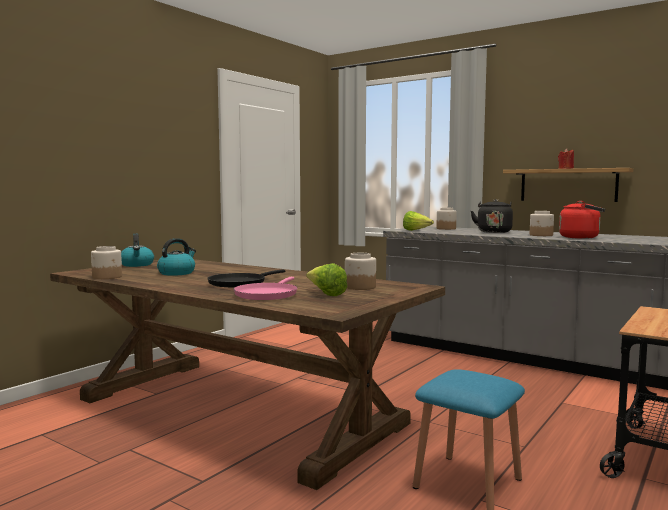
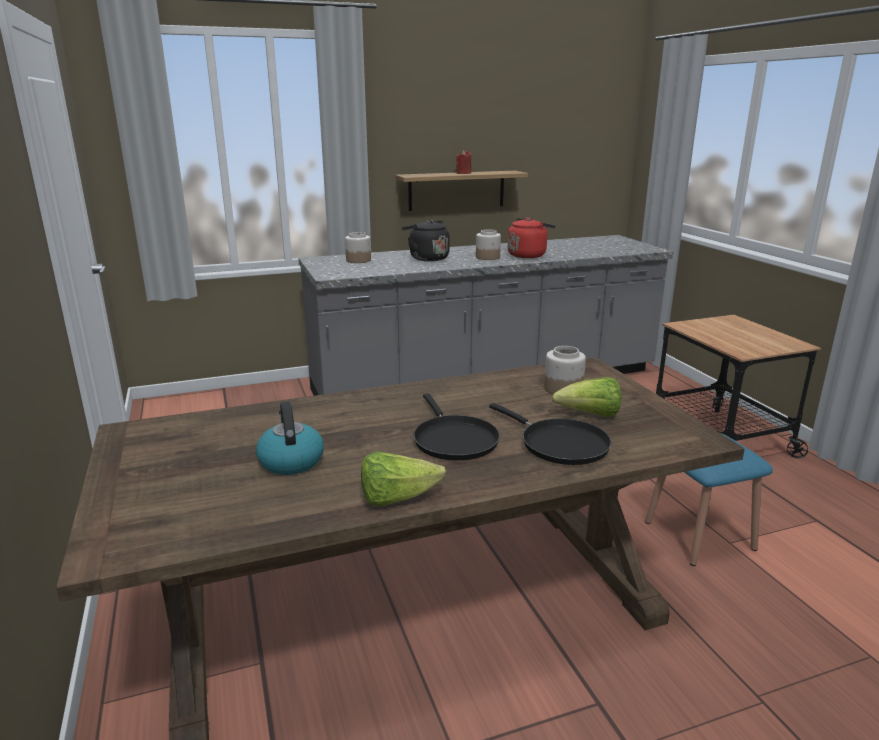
camera: 55 degrees left, 15 degrees up
jar [91,246,122,279] -> none
kettle [121,233,154,267] -> none
pink frying pan [233,277,297,300] -> black frying pan [489,403,612,465]
lettuce [403,211,434,231] -> lettuce moved to [361,451,446,506]

